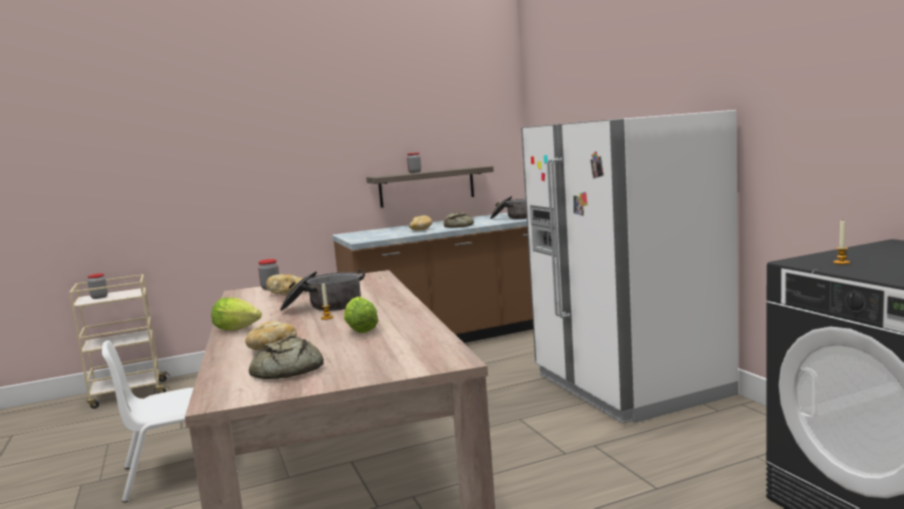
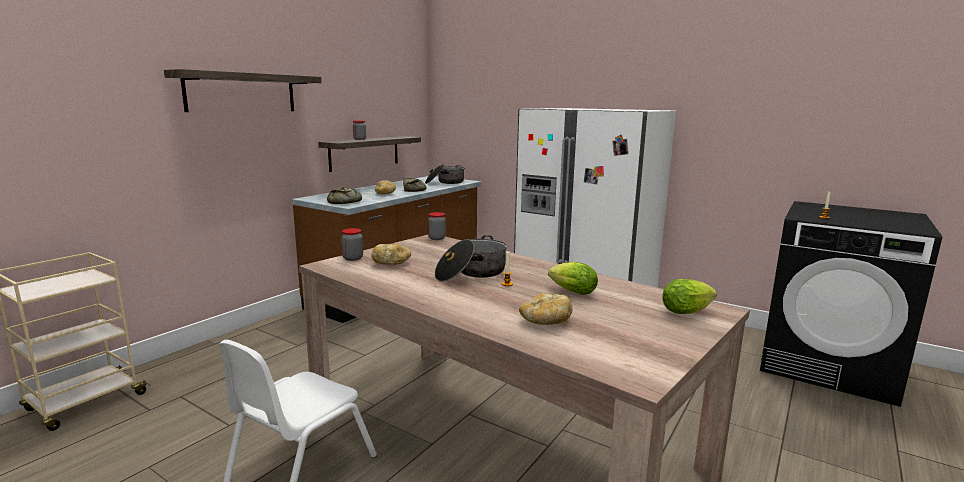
camera: 35 degrees left, 5 degrees up
jar [87,274,108,299] -> jar moved to [428,212,446,240]
lettuce [211,297,262,331] -> lettuce moved to [662,279,717,314]
bread [249,336,324,379] -> bread moved to [327,187,362,204]
none -> shelf [164,69,321,112]

